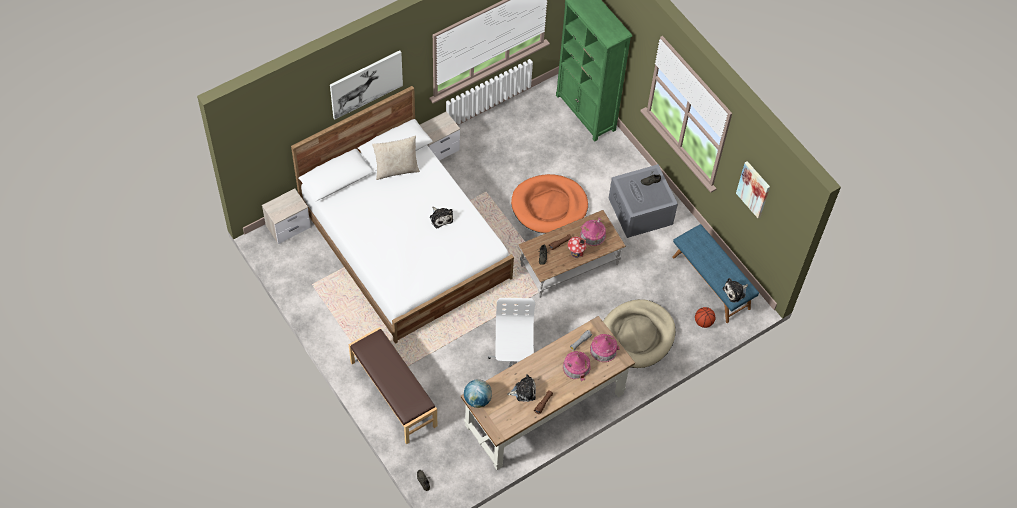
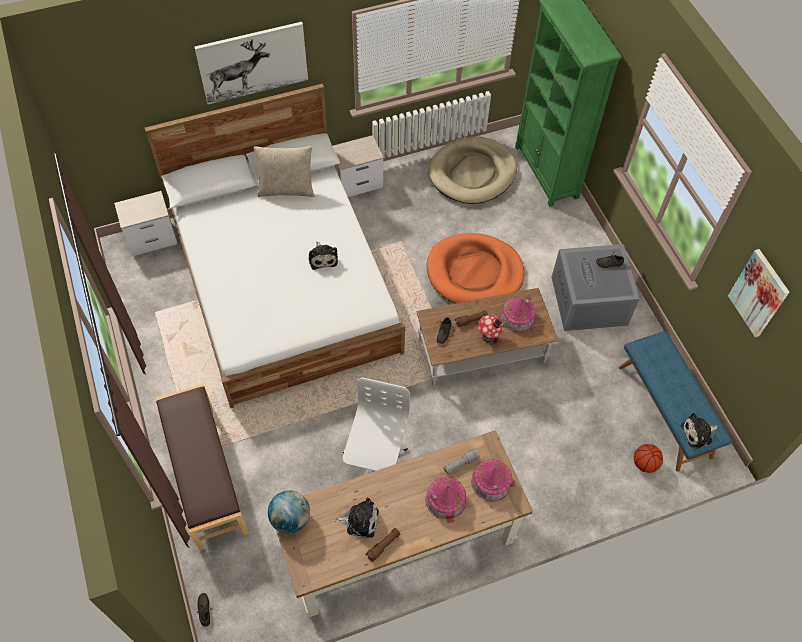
camera: 15 degrees right, 0 degrees up
beige dog bed [603,299,676,368] -> beige dog bed moved to [428,136,517,204]

